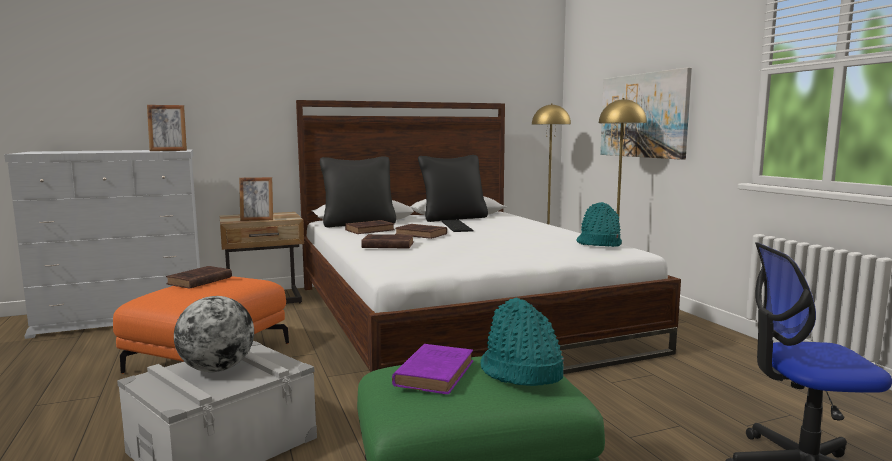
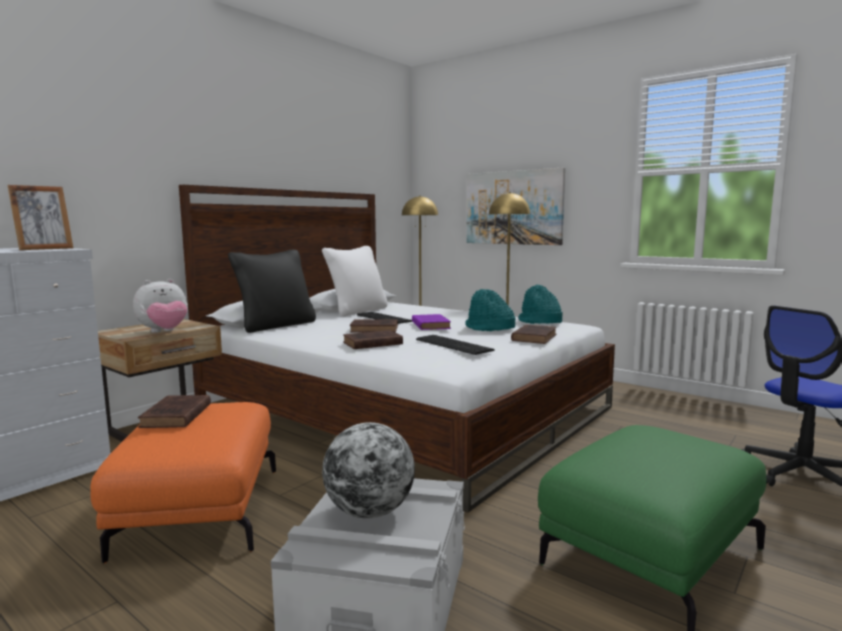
camera: 30 degrees left, 0 degrees up
picture frame [239,177,273,221] -> plush toy [133,279,188,333]
brown book [345,220,395,234] -> brown book moved to [511,324,557,344]
purple book [392,344,473,394] -> purple book moved to [412,314,451,330]
black pillow [418,155,488,222] -> white pillow [322,246,388,317]
turquoise hat [480,298,564,386] -> turquoise hat moved to [465,289,516,331]
none -> keyboard [416,335,495,355]

